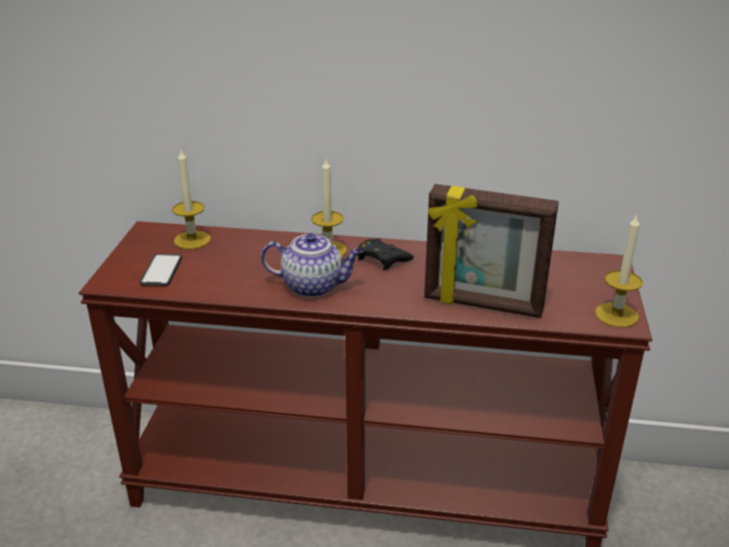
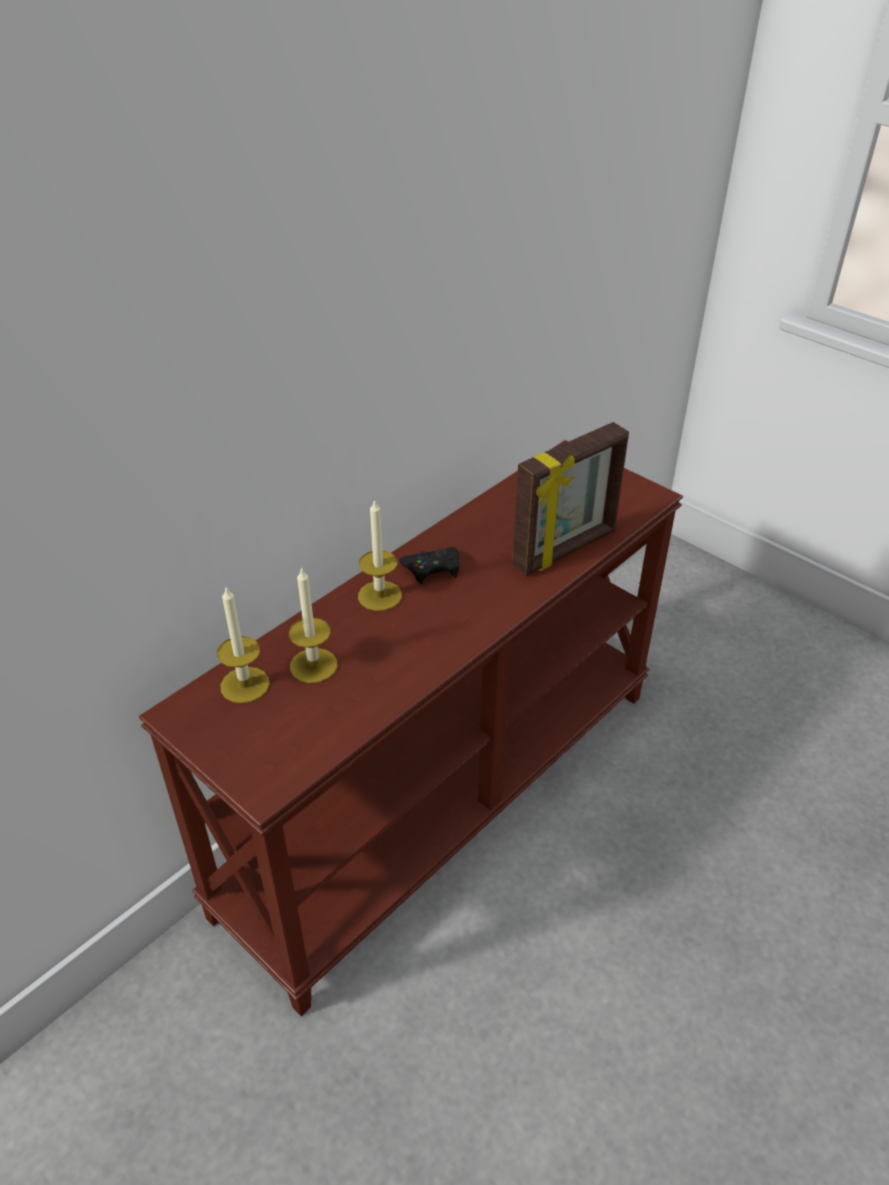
camera: 55 degrees left, 10 degrees up
phone [140,254,182,286] -> none
teapot [261,233,363,297] -> none
candle [595,214,643,328] -> candle moved to [289,567,338,683]

